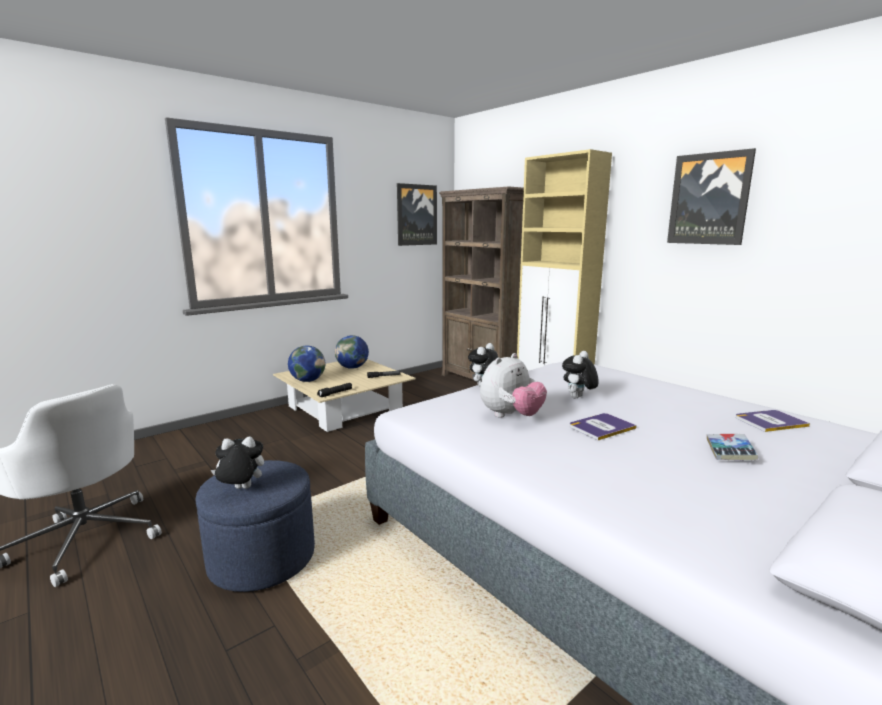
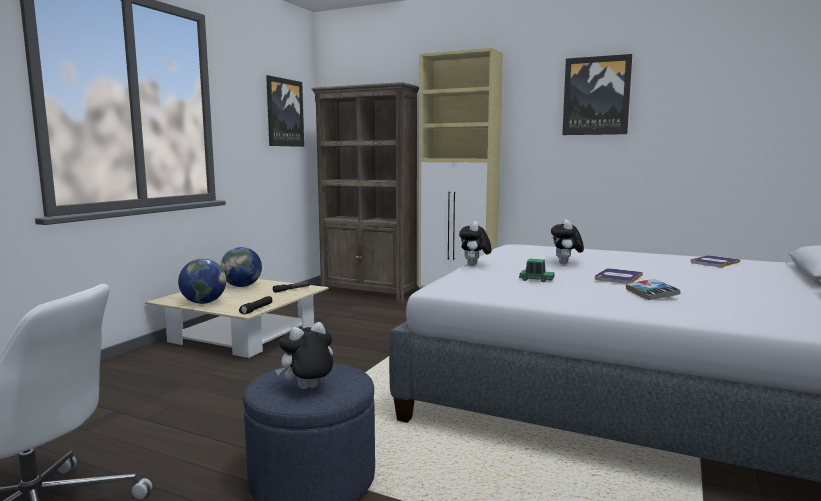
camera: 25 degrees left, 5 degrees down
plush toy [480,353,547,417] -> toy car [519,259,555,282]
book [707,434,758,460] -> book moved to [626,279,680,300]

